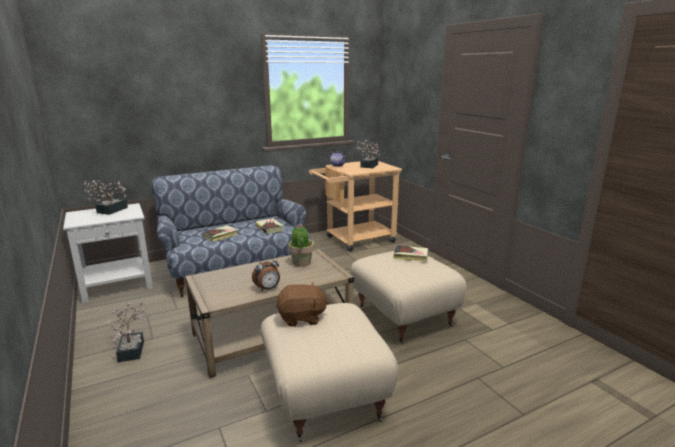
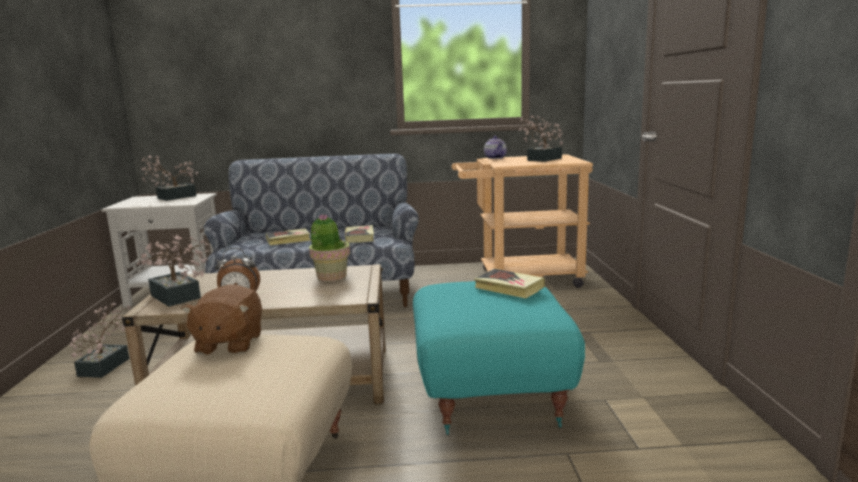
camera: 25 degrees right, 5 degrees down
brown plush toy [276,282,329,327] -> brown plush toy turned 75 degrees clockwise [181,284,262,355]
beige ottoman [350,251,467,344] -> turquoise ottoman [413,281,585,435]
none -> potted plant [137,235,210,307]

